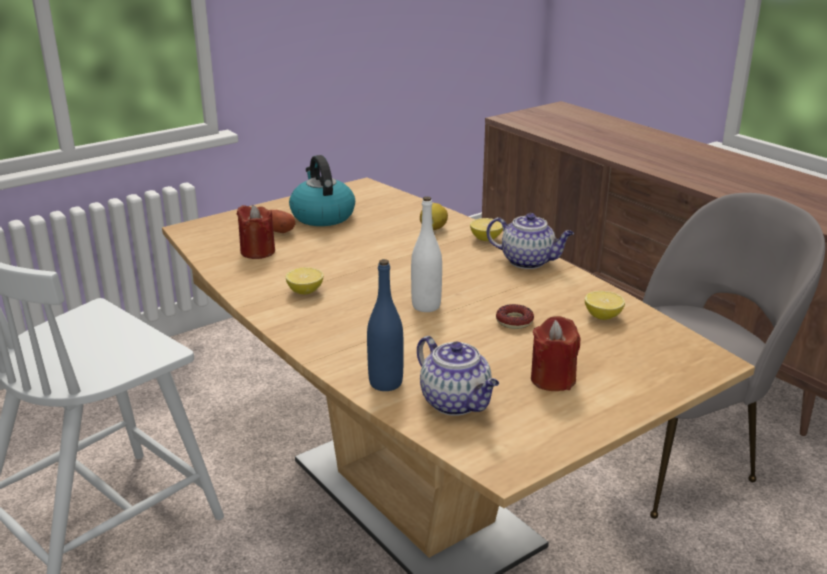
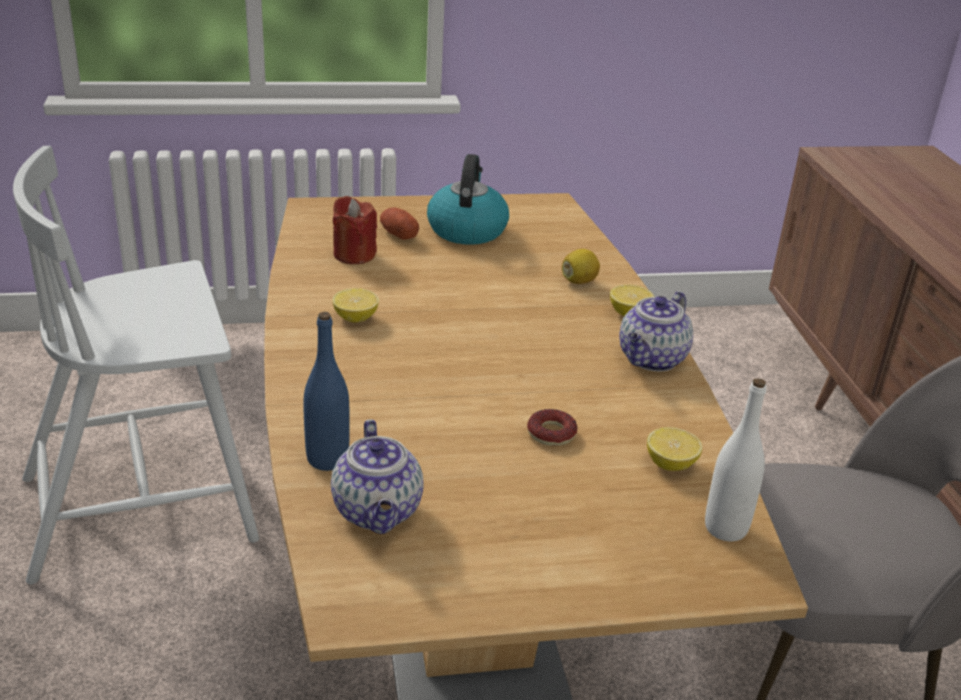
camera: 25 degrees right, 5 degrees up
white bottle [411,196,442,312] -> white bottle moved to [705,378,766,541]
teapot [487,213,574,269] -> teapot turned 75 degrees clockwise [619,291,693,371]
red candle [531,316,580,391] -> none

